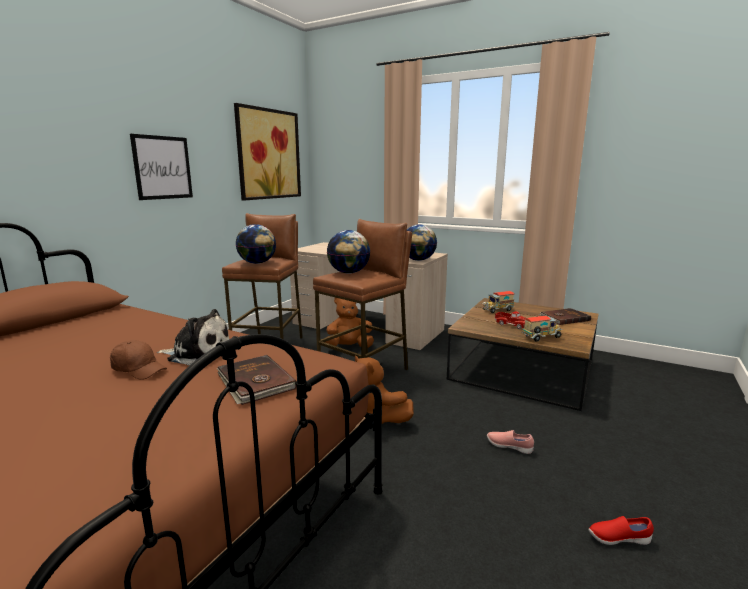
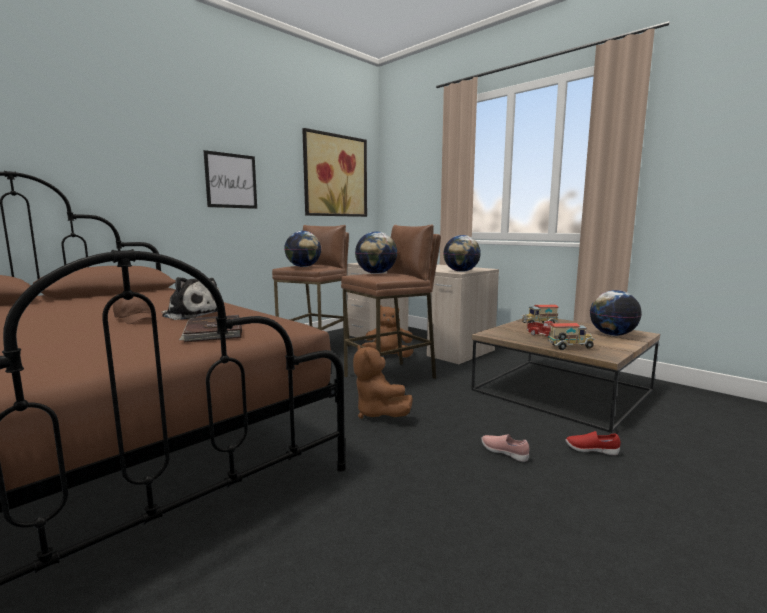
camera: 15 degrees right, 5 degrees down
brown book [539,308,591,325] -> globe [590,290,642,336]
red shoe [589,516,654,545] -> red shoe moved to [565,431,621,455]

